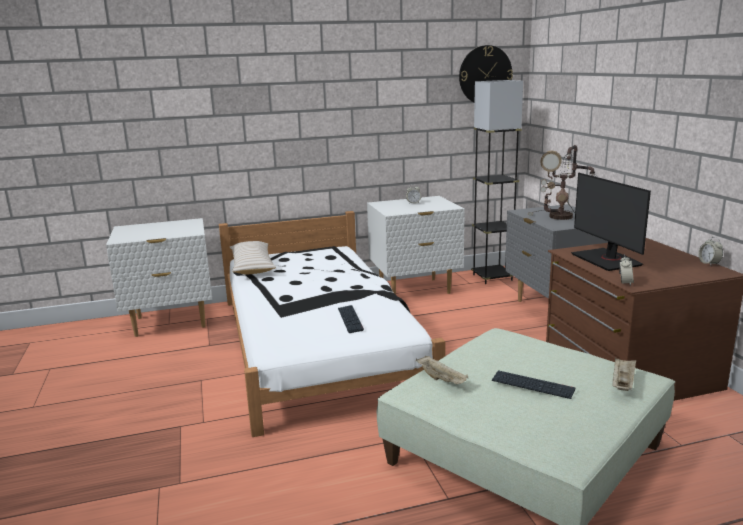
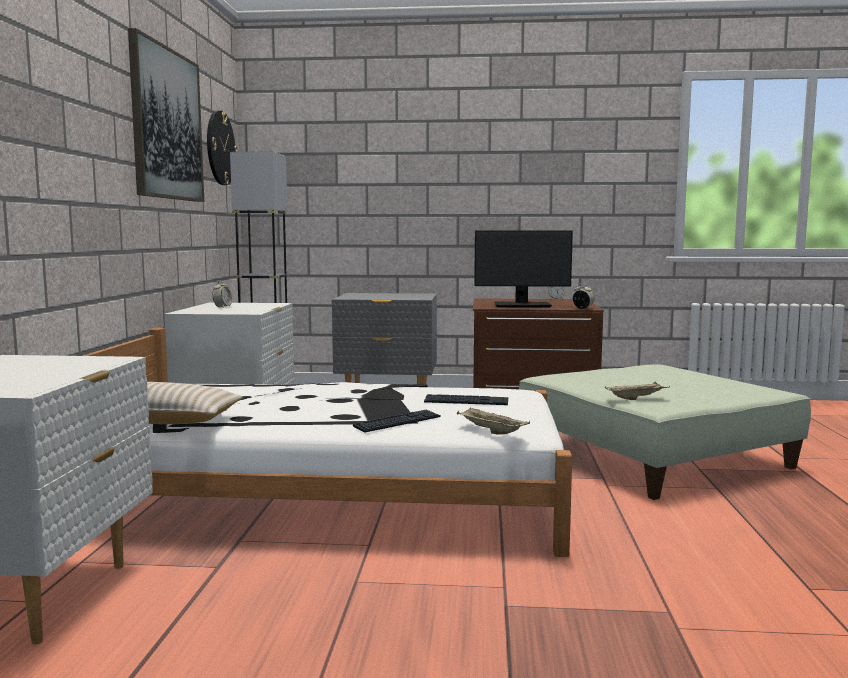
camera: 70 degrees left, 10 degrees down
keyboard [492,370,575,399] -> keyboard moved to [353,409,441,432]
table lamp [527,145,597,220] -> none
beige tray [612,357,636,391] -> beige tray moved to [457,407,530,434]
none -> picture [128,28,204,202]

